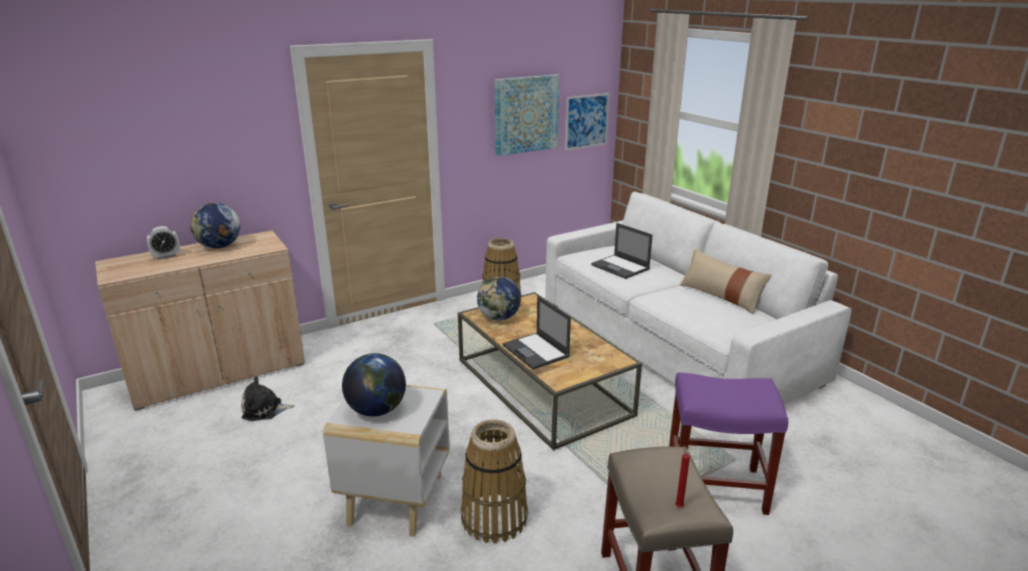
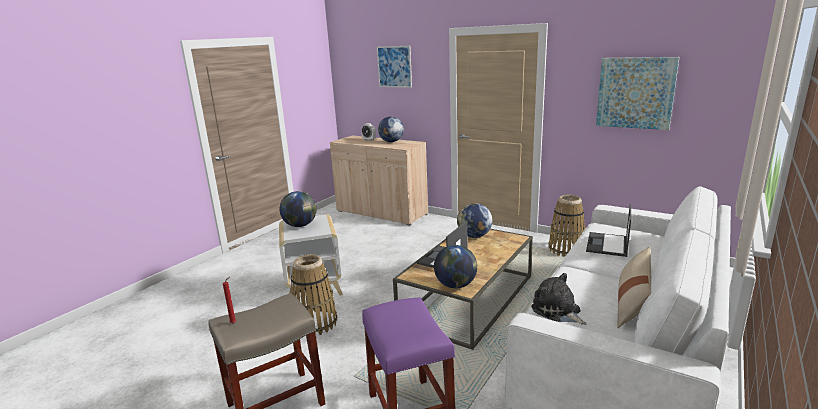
camera: 65 degrees right, 5 degrees down
plush toy [242,376,295,421] -> plush toy moved to [531,273,587,325]
picture [565,93,609,150] -> picture moved to [377,46,412,88]
none -> globe [434,245,477,288]

